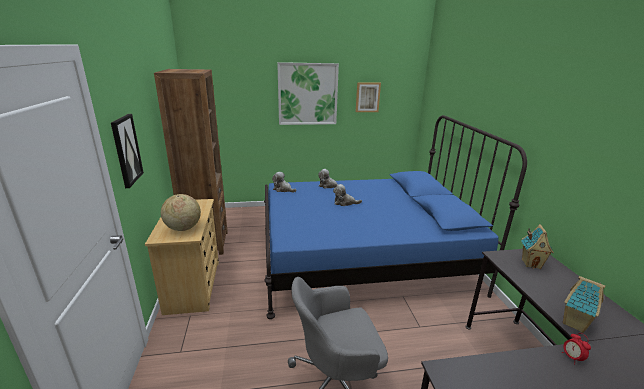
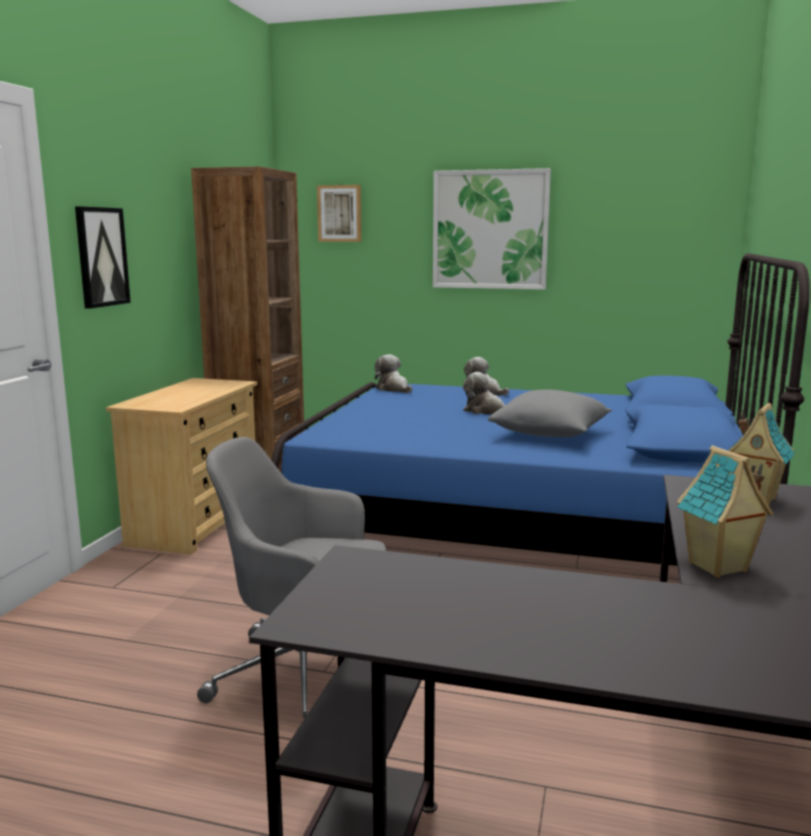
camera: 25 degrees right, 10 degrees down
globe [161,194,201,231] -> none
picture [356,82,381,112] -> picture moved to [317,185,362,242]
alarm clock [562,333,591,361] -> none
none -> grey pillow [488,390,612,437]

